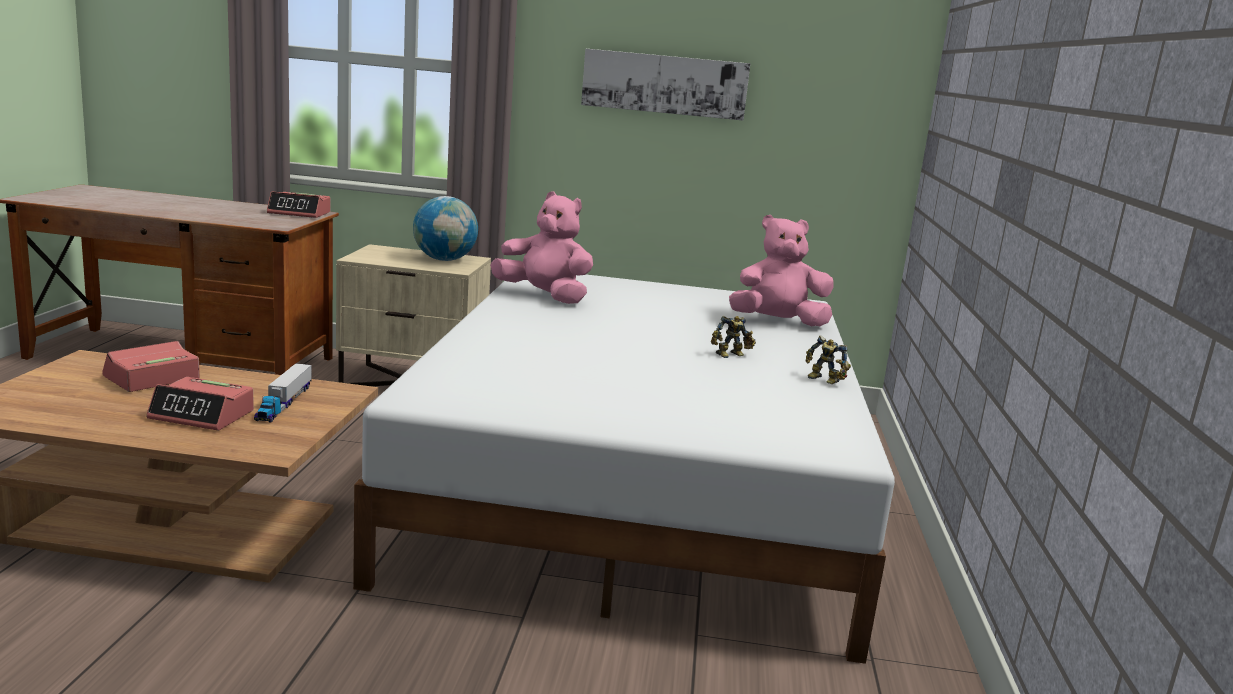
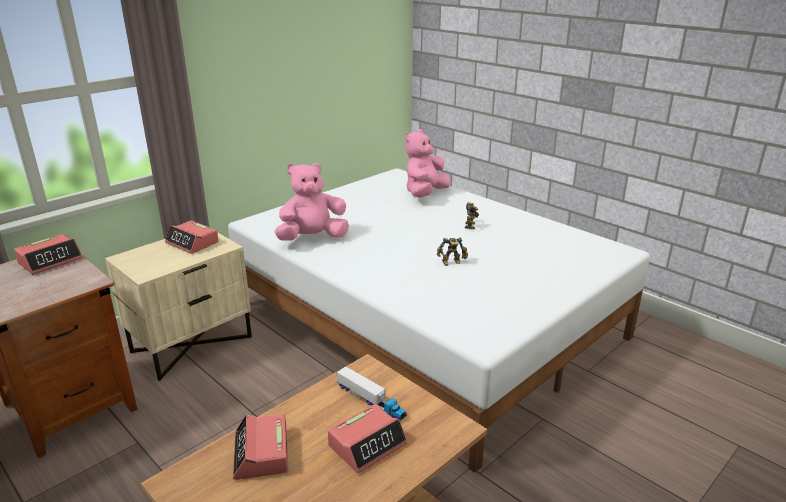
camera: 50 degrees left, 10 degrees up
globe [413,196,478,261] -> alarm clock [165,220,219,254]
picture [581,48,750,121] -> none
toy robot [806,336,851,384] -> toy robot moved to [437,237,468,266]

